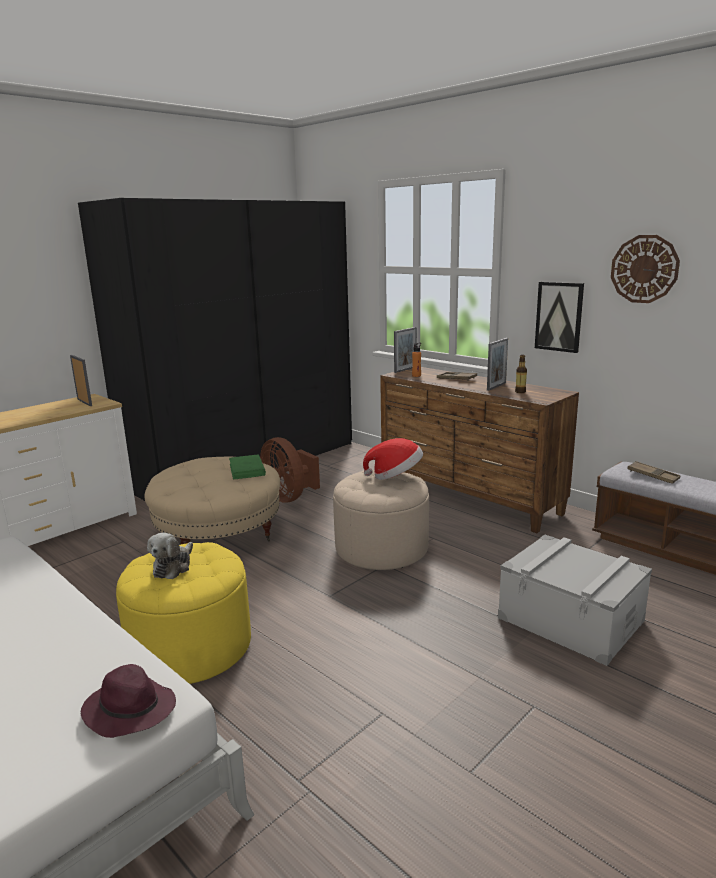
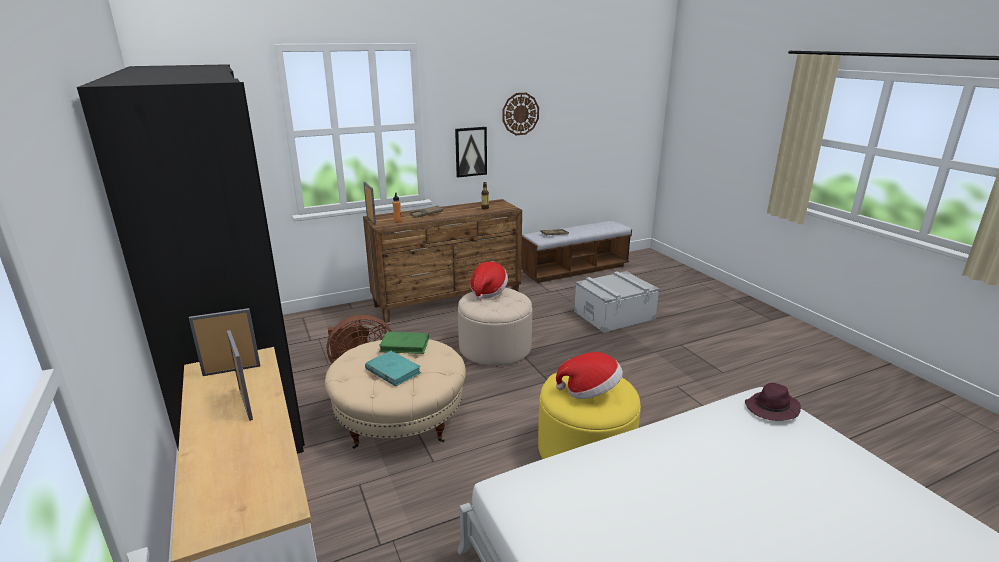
camera: 70 degrees left, 5 degrees up
plush toy [147,533,193,579] -> hat [556,352,623,399]
picture frame [487,338,508,391] -> picture frame moved to [227,330,253,421]
none -> turquoise book [365,351,421,386]

